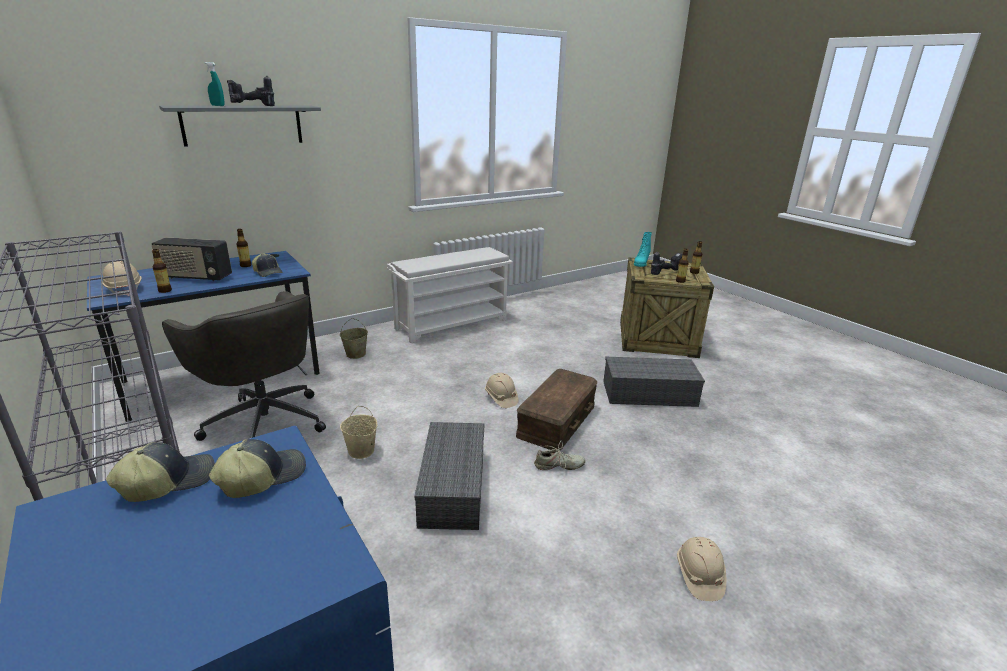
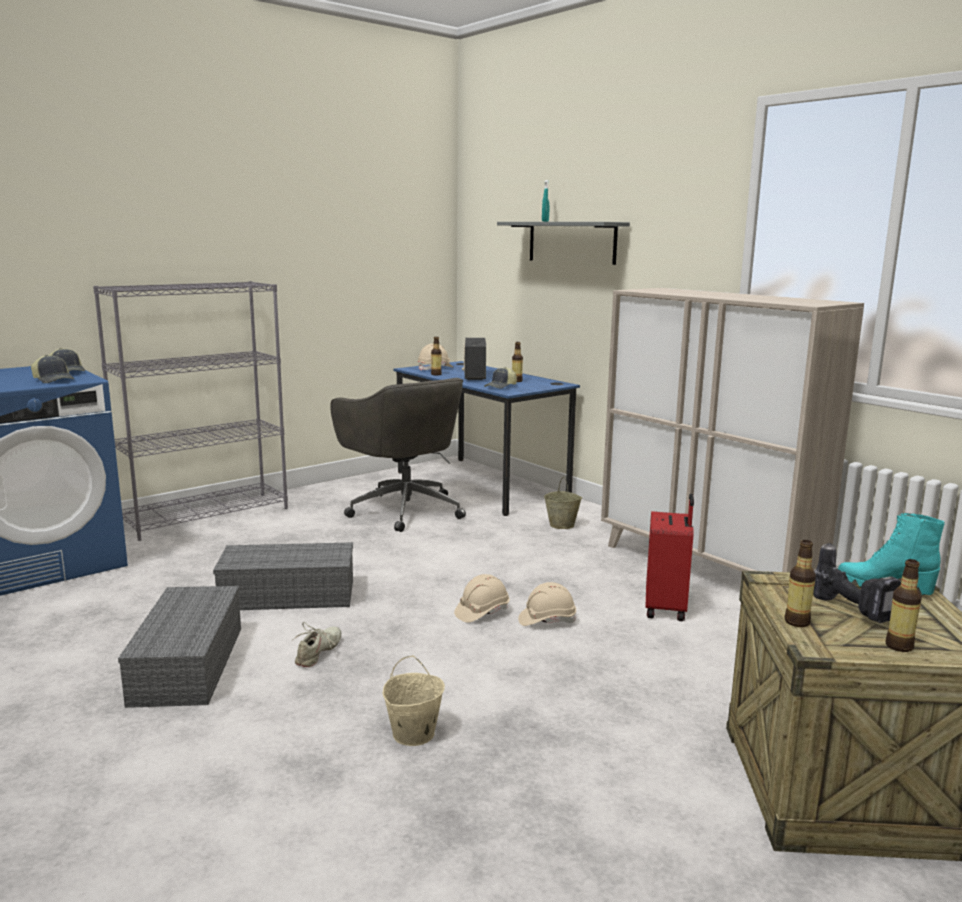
camera: 85 degrees right, 10 degrees down
grey office chair [162,291,326,441] -> grey office chair turned 75 degrees counterclockwise [330,378,466,532]
power drill [227,76,275,106] -> none
beige bucket [340,406,378,459] -> beige bucket moved to [382,656,445,746]
white shoe rack [387,247,513,343] -> beige cabinet [601,288,864,572]
brown storage box [516,369,597,451] -> none
beige shoe [534,440,585,470] -> beige shoe turned 150 degrees counterclockwise [291,622,341,667]
grey storage box [603,357,705,407] -> grey storage box moved to [118,586,241,708]
beige hard hat [677,537,726,601] -> beige hard hat moved to [518,582,576,626]
none -> red suitcase [646,494,694,621]

